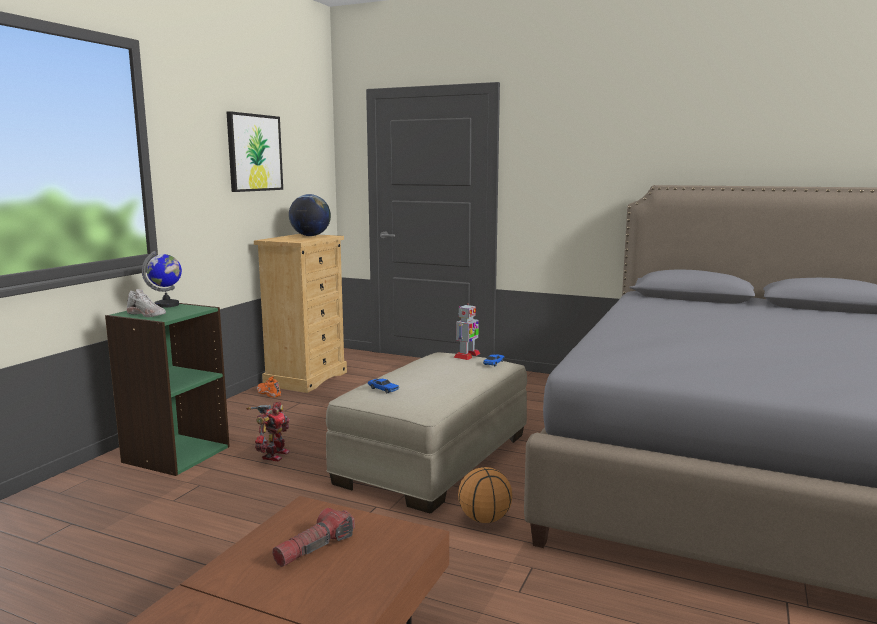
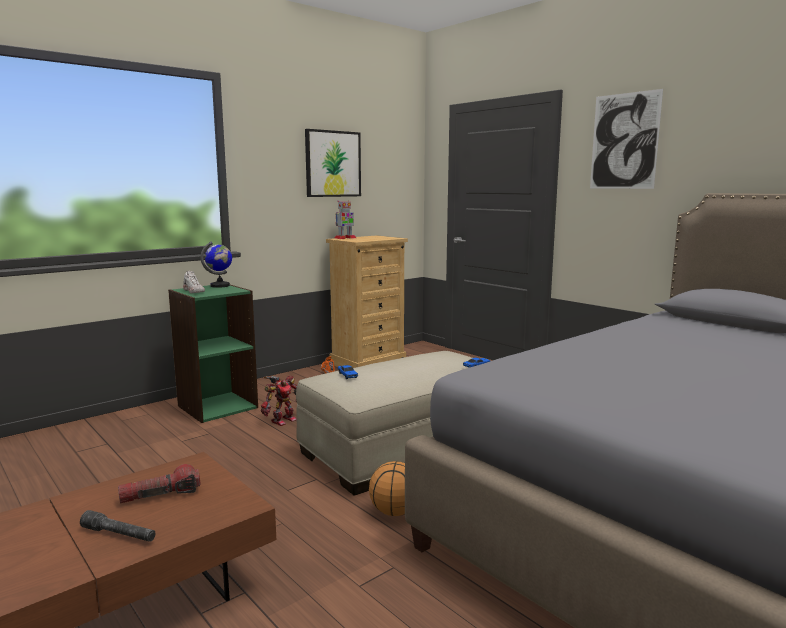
camera: 25 degrees right, 0 degrees up
globe [289,194,331,236] -> none
toy robot [453,303,480,360] -> toy robot moved to [335,200,356,239]
none -> grey flashlight [80,510,156,542]
none -> picture [590,89,663,189]

